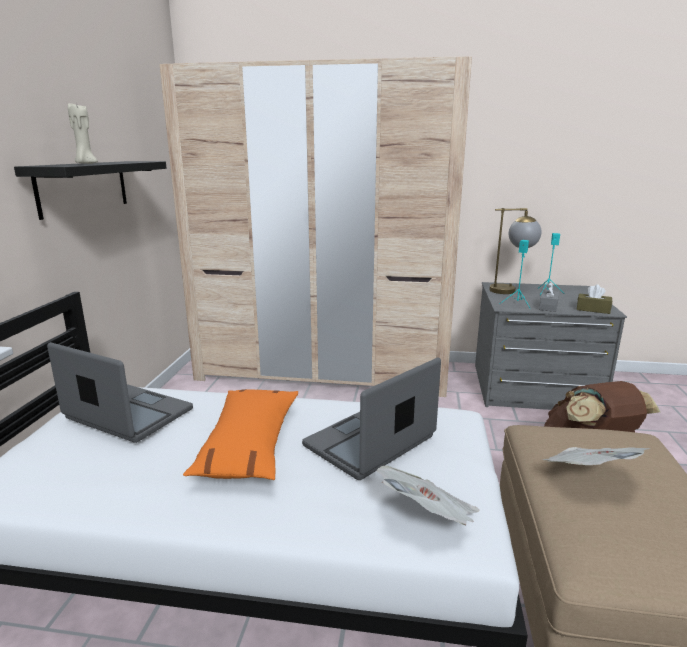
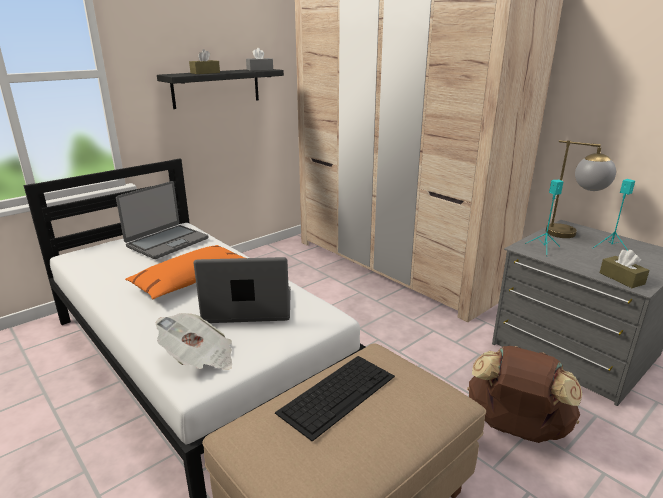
camera: 40 degrees right, 5 degrees up
laptop [47,342,193,443] -> laptop turned 60 degrees clockwise [116,181,208,259]
beige candle [68,102,98,164] -> brown tissue box [189,49,220,74]
grey tissue box [539,282,559,312] -> grey tissue box moved to [246,48,273,71]
newspaper [543,447,650,465] -> keyboard [275,356,395,441]

